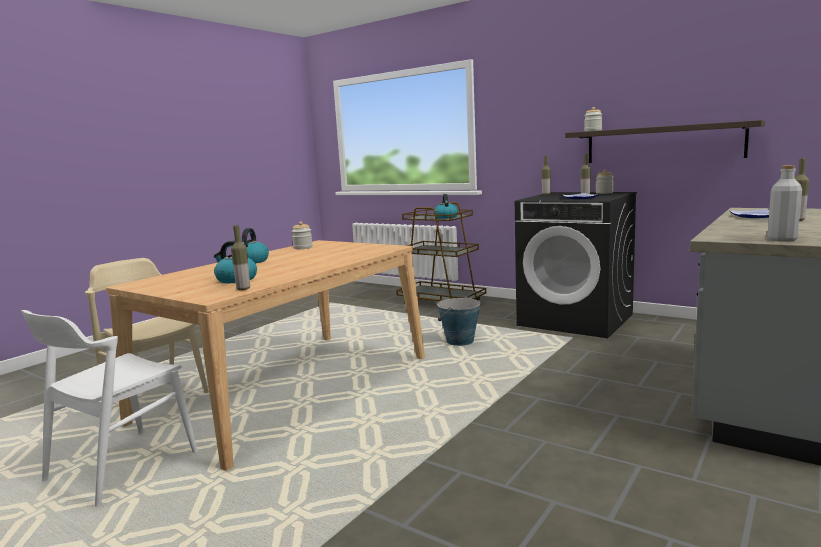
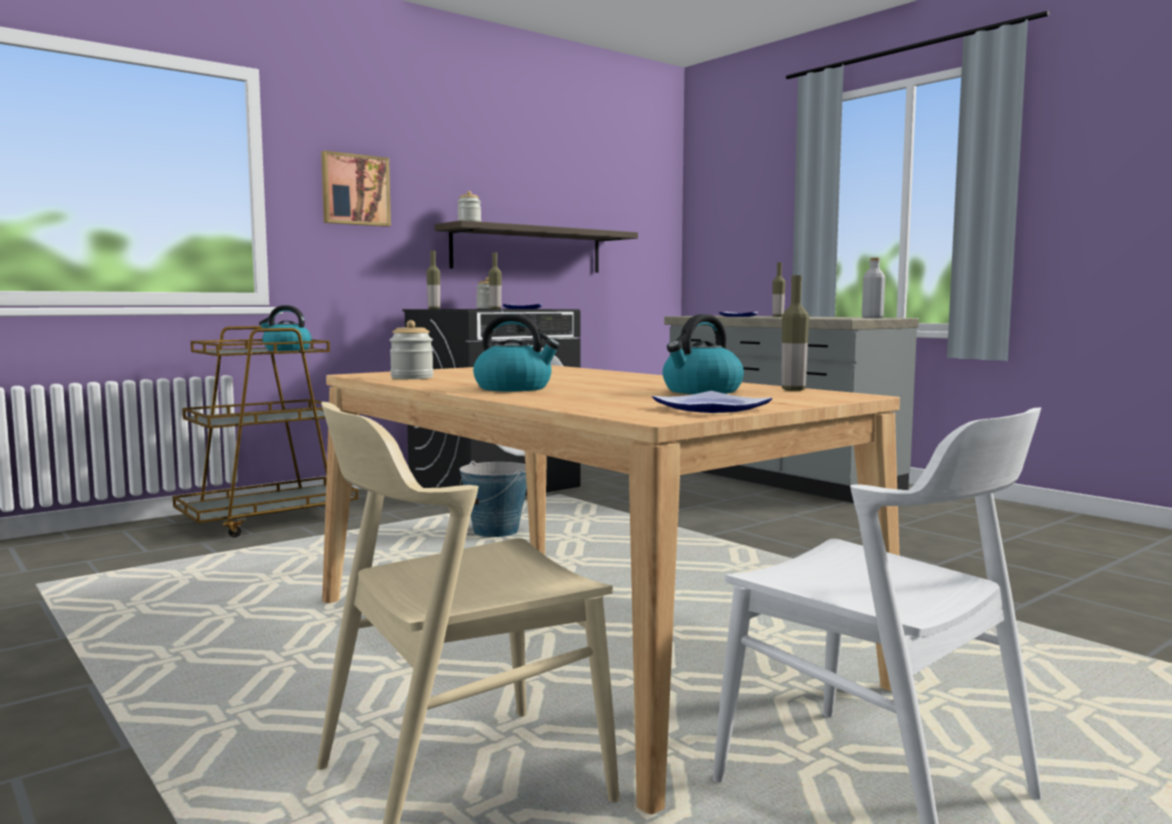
camera: 75 degrees left, 5 degrees down
none -> picture [321,151,391,227]
none -> plate [652,391,772,413]

